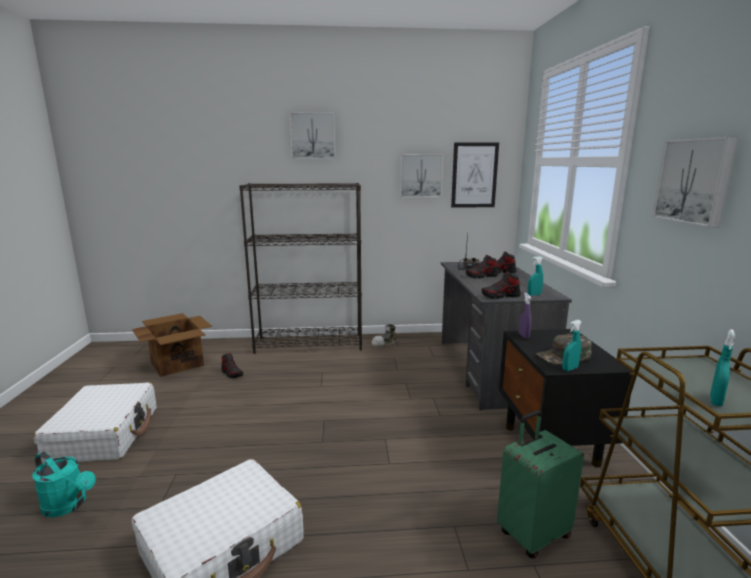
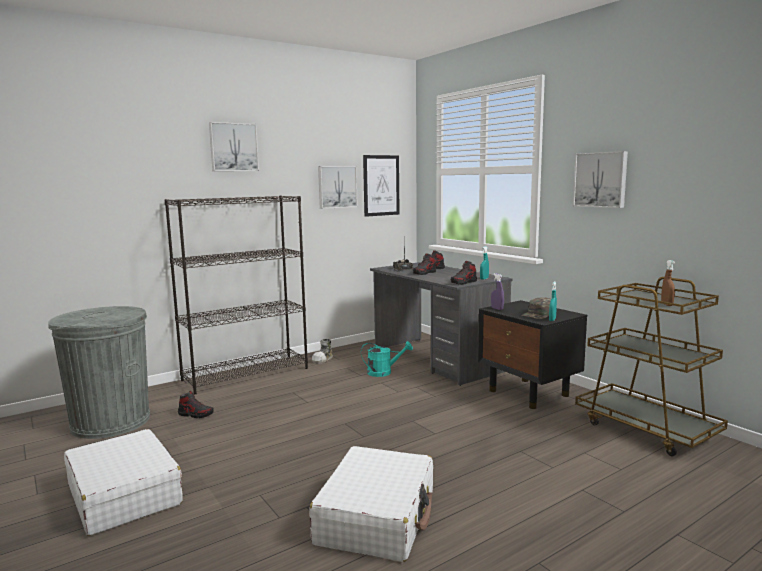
camera: 30 degrees left, 5 degrees down
turquoise watering can [32,452,96,517] -> turquoise watering can moved to [361,341,413,377]
cardboard box [132,313,212,377] -> grey trash can [48,306,150,439]
green suitcase [497,410,584,558] -> none
turquoise spray bottle [710,329,735,406] -> brown spray bottle [661,260,675,306]

